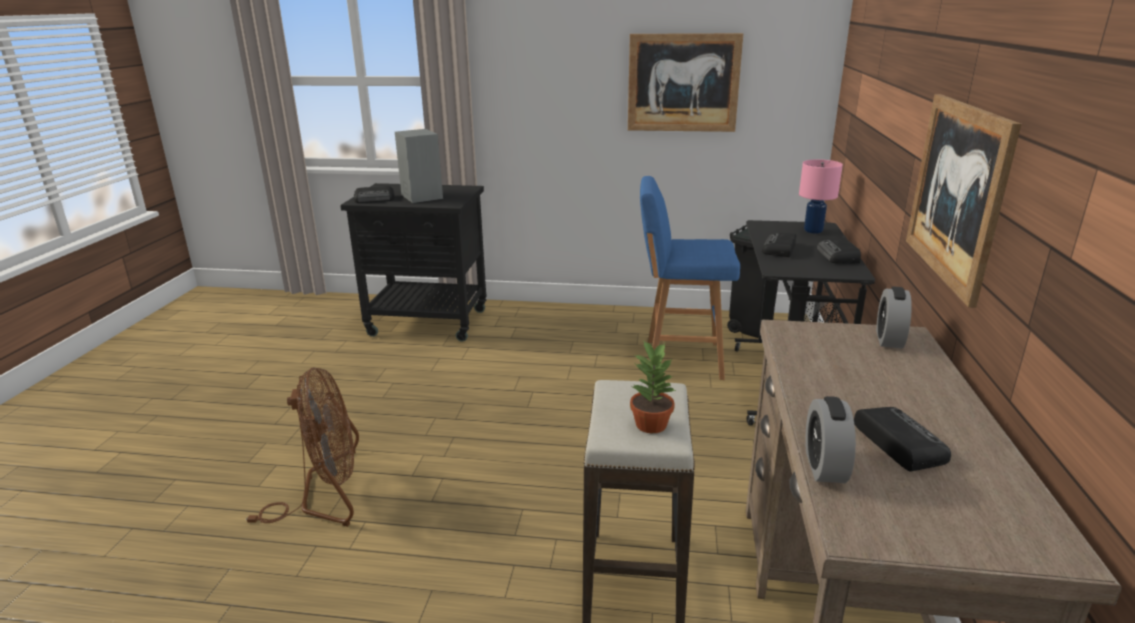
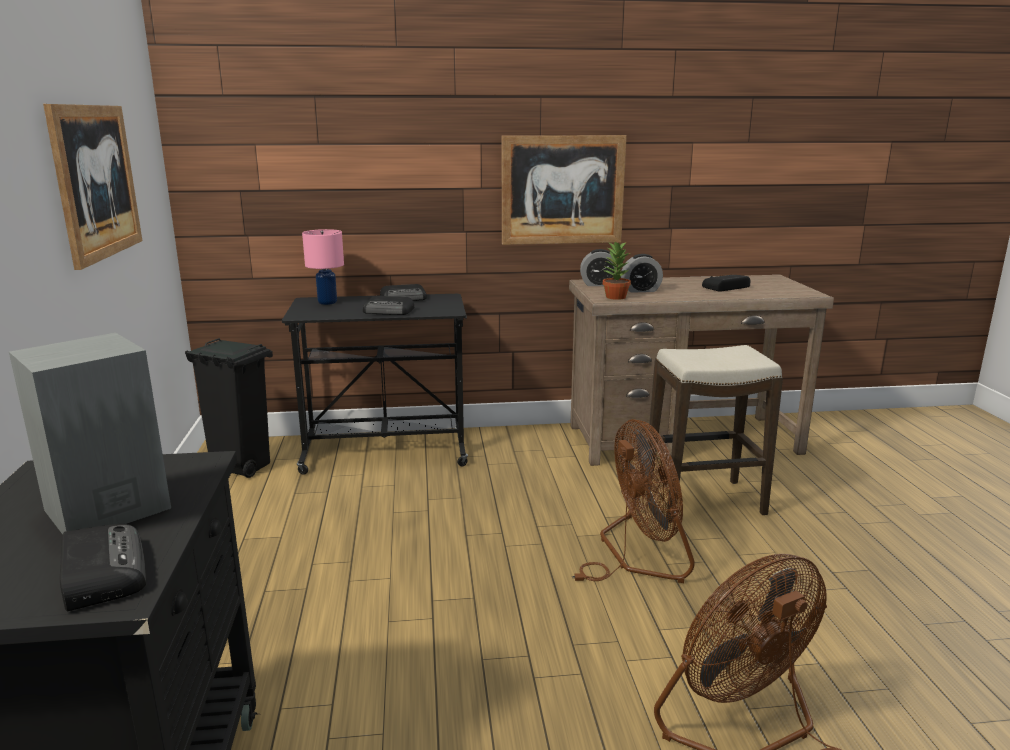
camera: 105 degrees left, 5 degrees down
potted plant [630,341,676,433] -> potted plant moved to [603,241,631,300]
blue stool [640,176,740,380] -> none
alarm clock [805,396,856,483] -> alarm clock moved to [621,254,663,293]
none -> brown fan [572,419,695,584]

